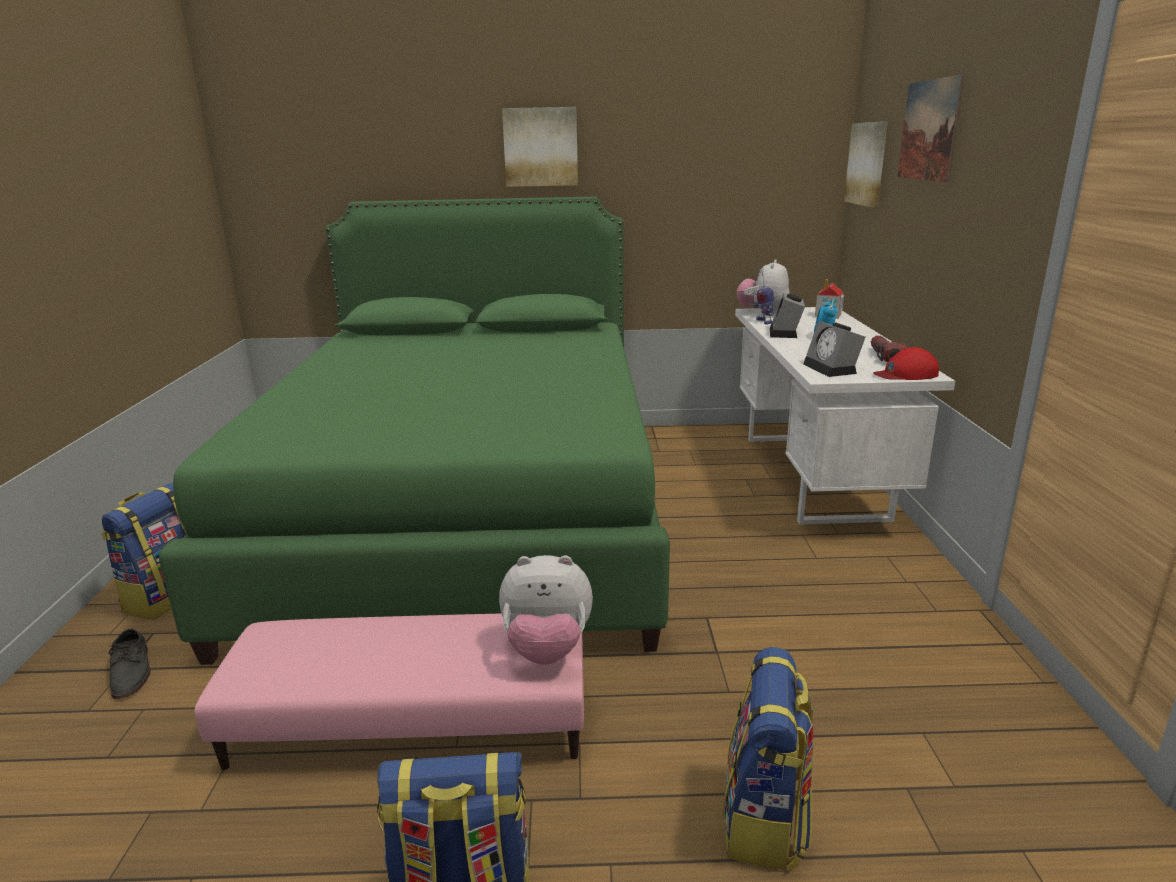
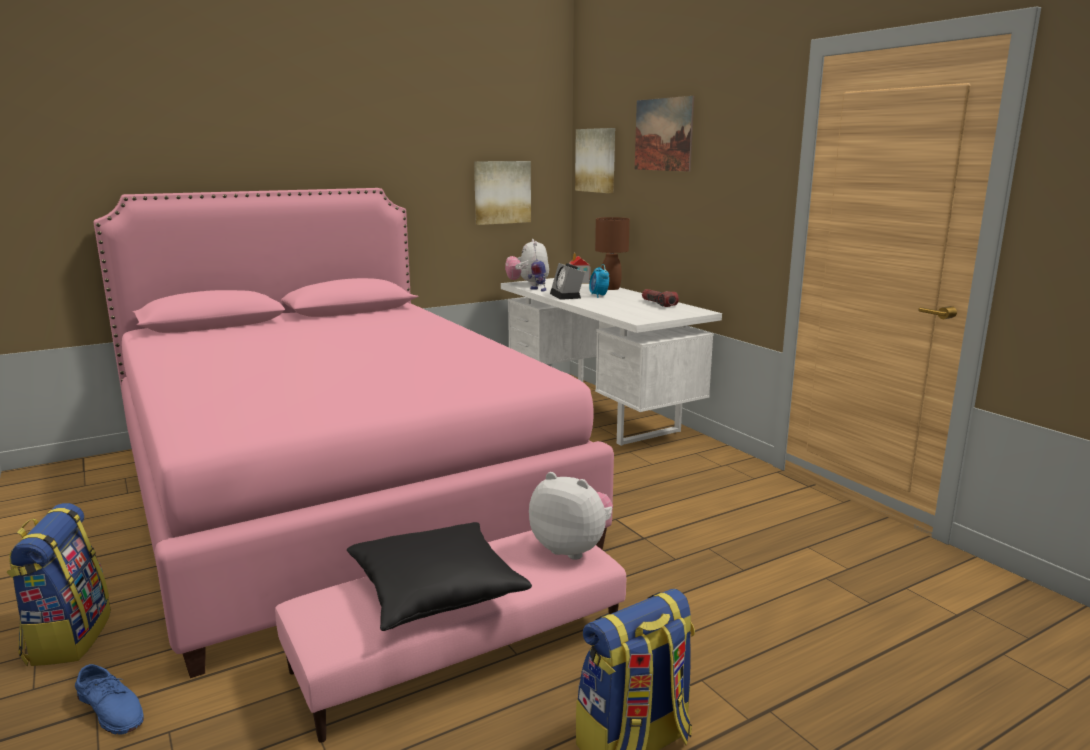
camera: 30 degrees left, 5 degrees down
grey shoe [109,629,151,699] -> blue shoe [75,664,144,735]
green bed [159,196,670,665] -> pink bed [94,188,614,678]
plush toy [499,555,593,665] -> plush toy turned 120 degrees counterclockwise [529,472,613,560]
picture [502,107,578,187] -> picture moved to [474,161,531,225]
backpack [722,647,814,871] -> none
alarm clock [803,321,865,377] -> none
red cap [873,347,939,380] -> none
none -> black pillow [347,522,532,631]
none -> brown table lamp [595,217,630,290]

